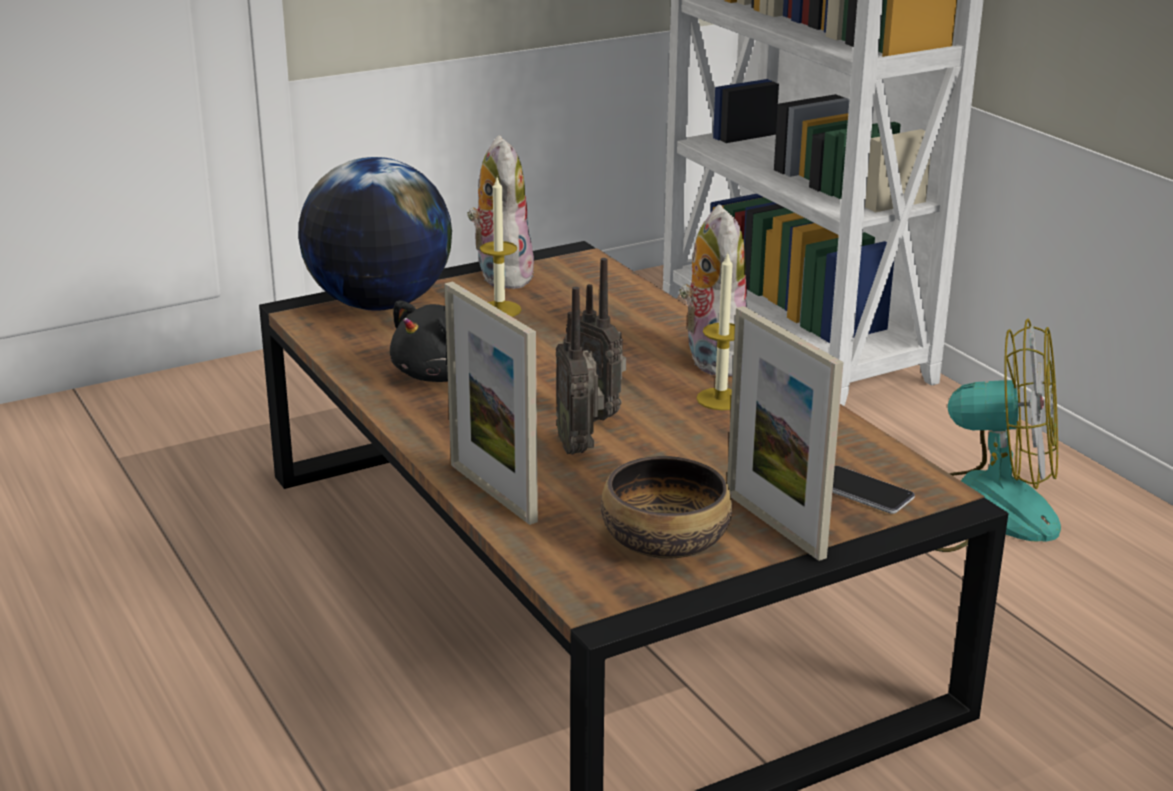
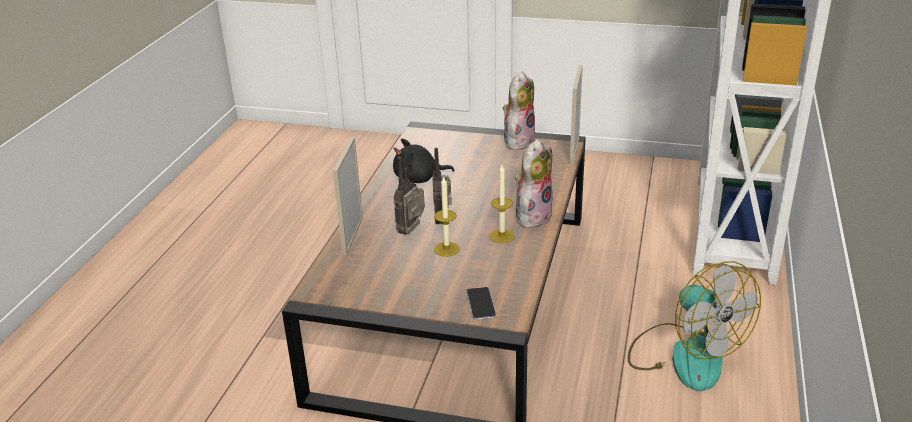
camera: 45 degrees right, 5 degrees up
globe [298,157,452,311] -> none
candle [480,178,521,317] -> candle moved to [434,177,460,257]
bowl [601,456,732,559] -> none
picture frame [727,306,843,561] -> picture frame moved to [570,65,583,165]

